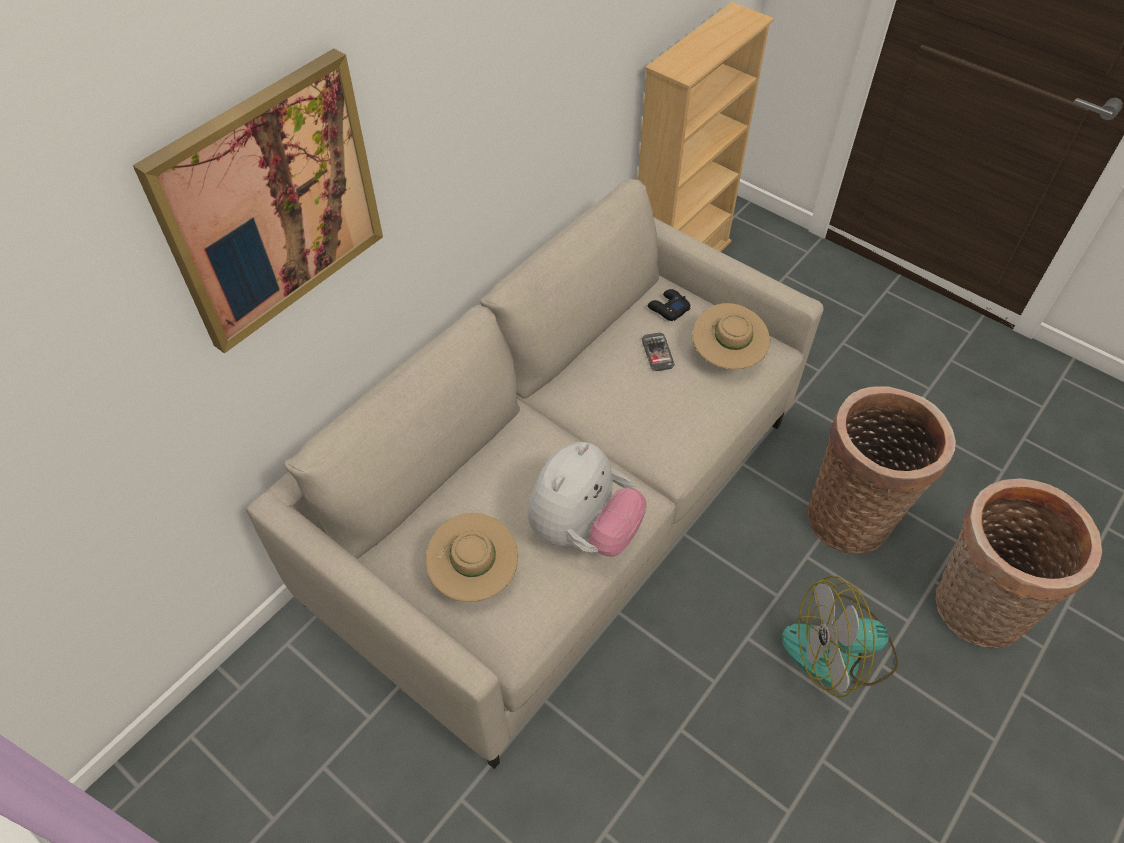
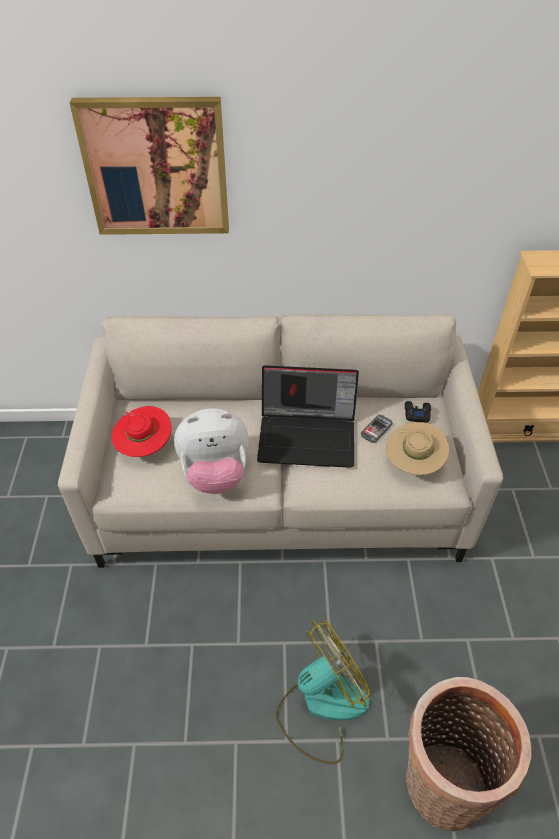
camera: 50 degrees right, 5 degrees down
beige hat [425,513,518,602] -> red hat [111,406,172,457]
fan [782,576,898,697] -> fan turned 105 degrees clockwise [276,620,372,764]
basket [808,386,956,554] -> none
none -> laptop [257,365,359,468]

